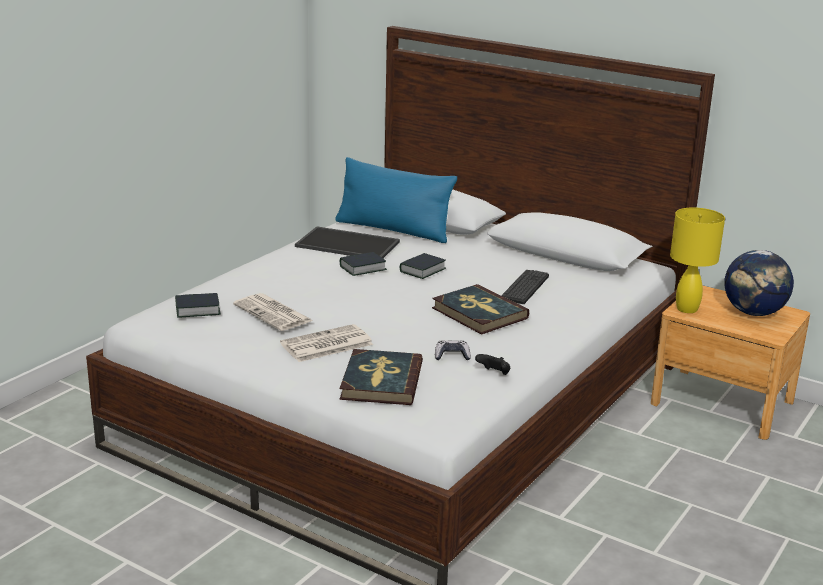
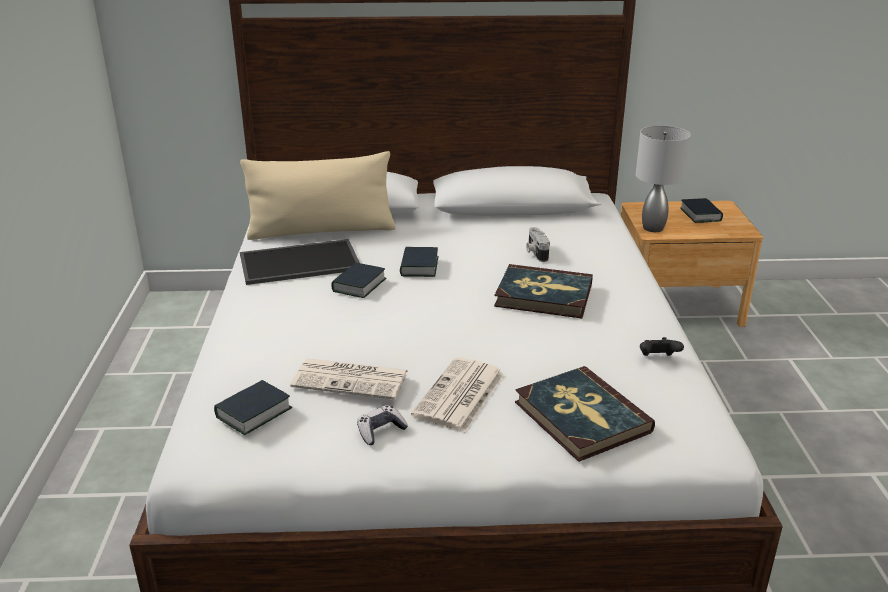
camera: 35 degrees left, 5 degrees up
blue pillow [335,157,457,243] -> beige pillow [240,151,396,240]
game controller [435,340,471,360] -> game controller moved to [357,405,408,445]
keyboard [501,270,549,304] -> camera [526,227,550,262]
yellow table lamp [670,207,725,313] -> grey table lamp [636,125,691,232]
globe [724,250,794,316] -> book [680,198,723,223]

